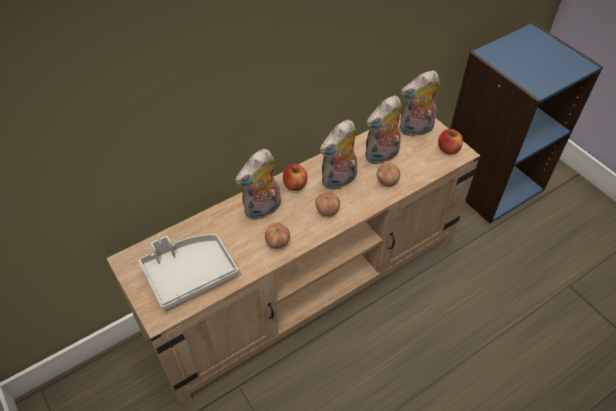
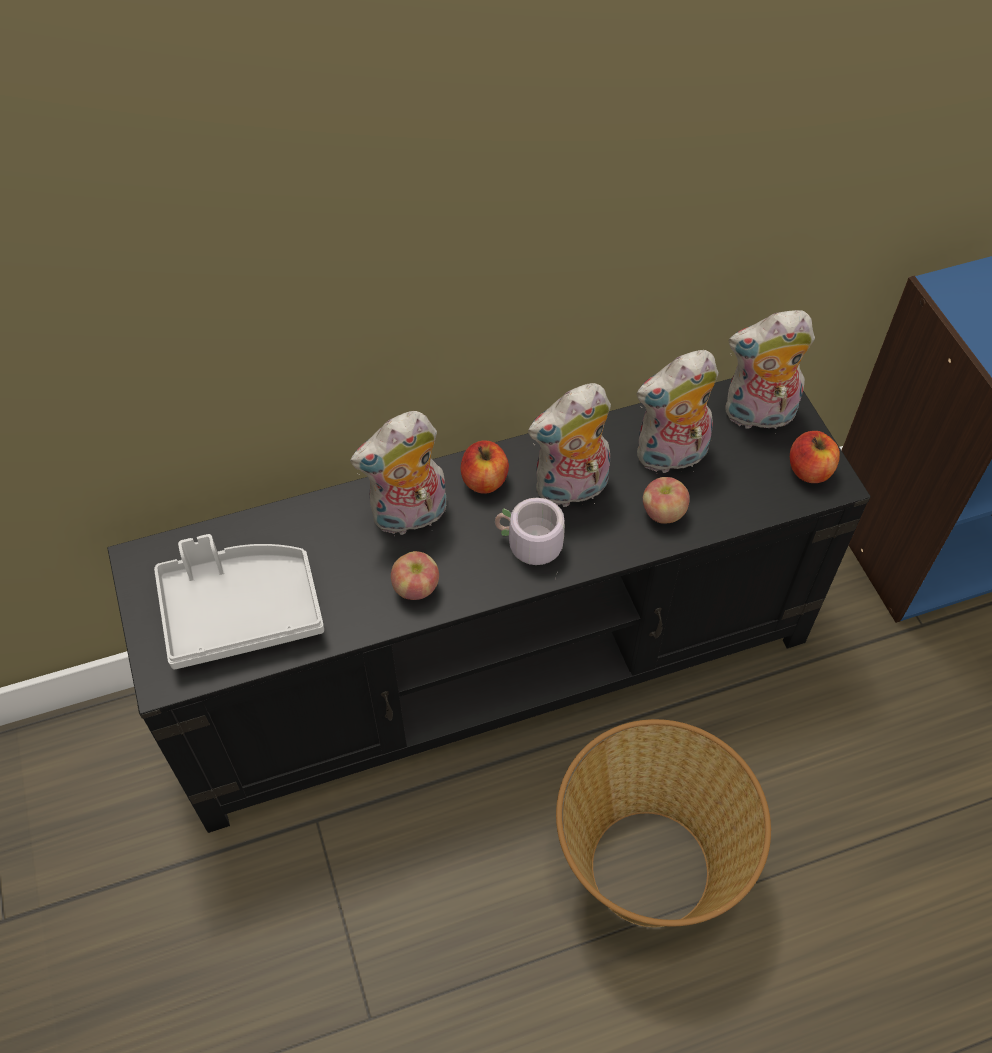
camera: 15 degrees right, 5 degrees up
beige tv stand [106,114,480,407] -> black tv stand [107,378,871,833]
apple [315,192,340,217] -> grey mug [495,498,565,575]
none -> basket [556,719,771,927]

